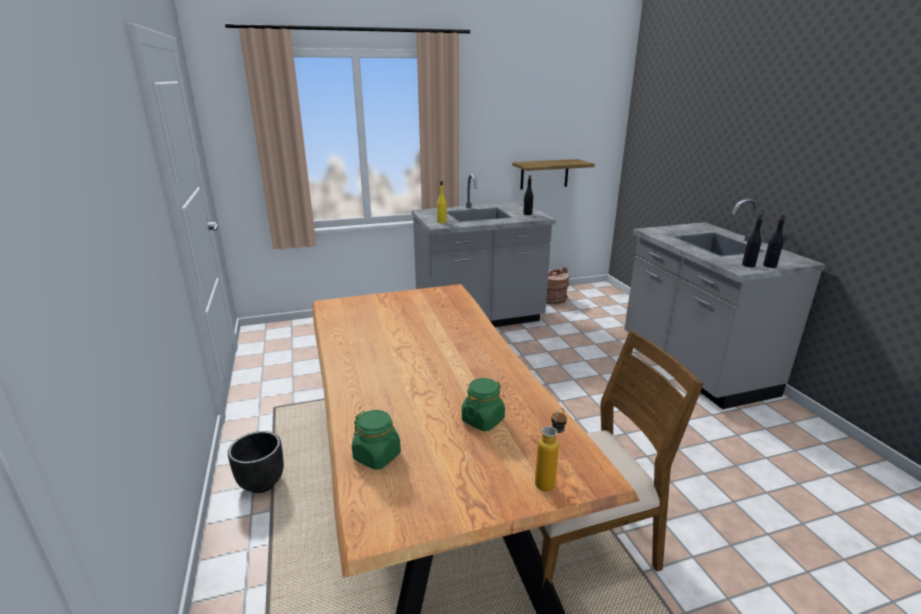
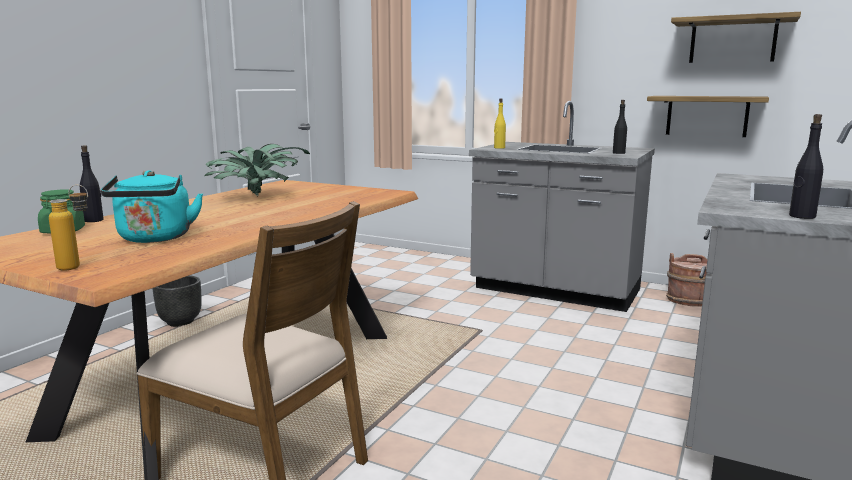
camera: 45 degrees right, 10 degrees down
green jar [462,378,505,431] -> turquoise kettle [101,170,203,243]
black bottle [742,214,763,267] -> black bottle moved to [80,145,104,222]
none -> potted plant [204,144,310,196]
none -> shelf [671,12,801,63]

